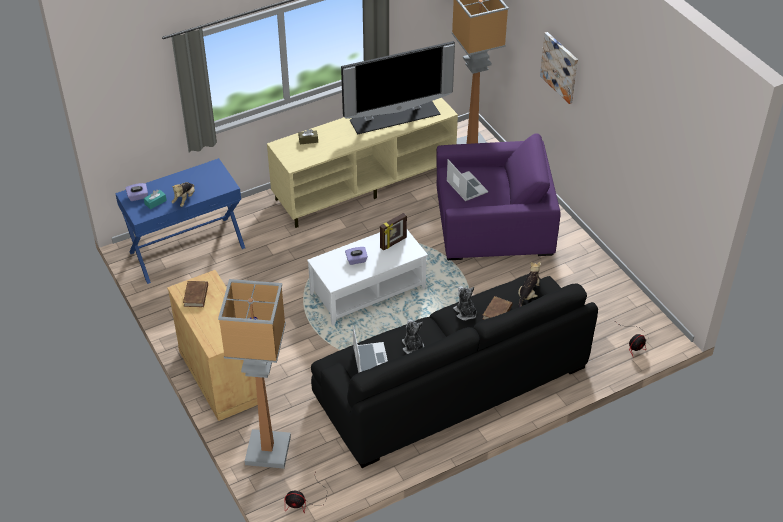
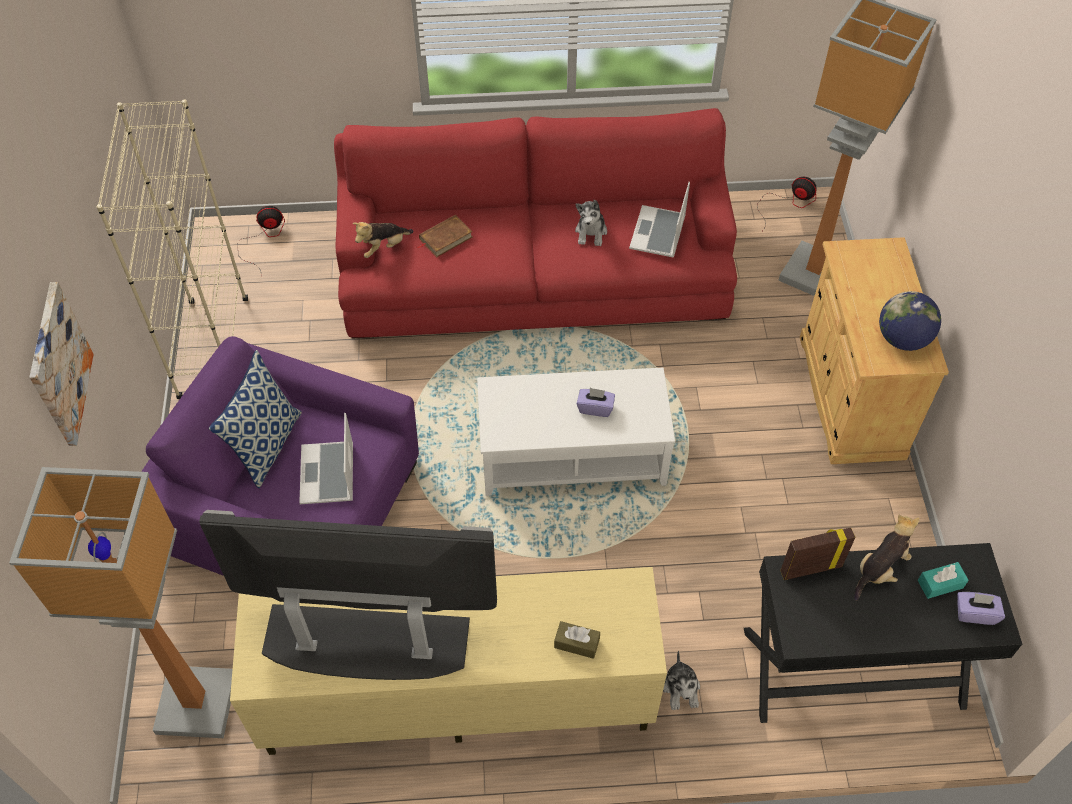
camera: 155 degrees left, 10 degrees up
blue console table [115,158,245,284] -> black console table [744,543,1022,723]
brown book [183,281,208,307] -> globe [879,291,941,351]
black sofa [311,274,598,468] -> red sofa [334,108,737,339]
picture frame [380,213,407,251] -> picture frame moved to [780,528,855,580]
plush toy [453,286,477,320] -> plush toy moved to [663,650,700,710]
none -> beige bookcase [96,99,248,399]
none -> pillow [209,350,302,488]

